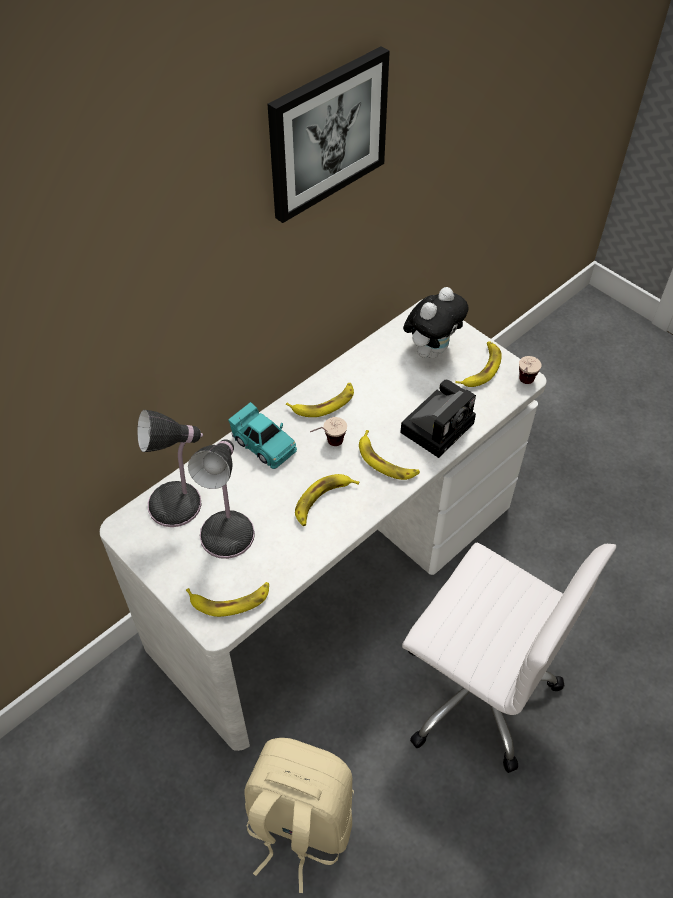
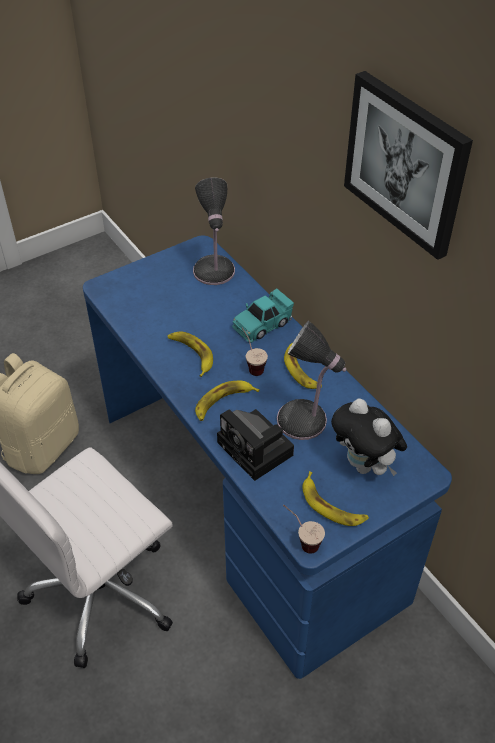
camera: 100 degrees right, 5 degrees down
white desk [100,299,546,751] -> blue desk [83,235,452,679]
banana [186,582,269,617] -> none
table lamp [188,440,255,559] -> table lamp moved to [277,321,346,440]

